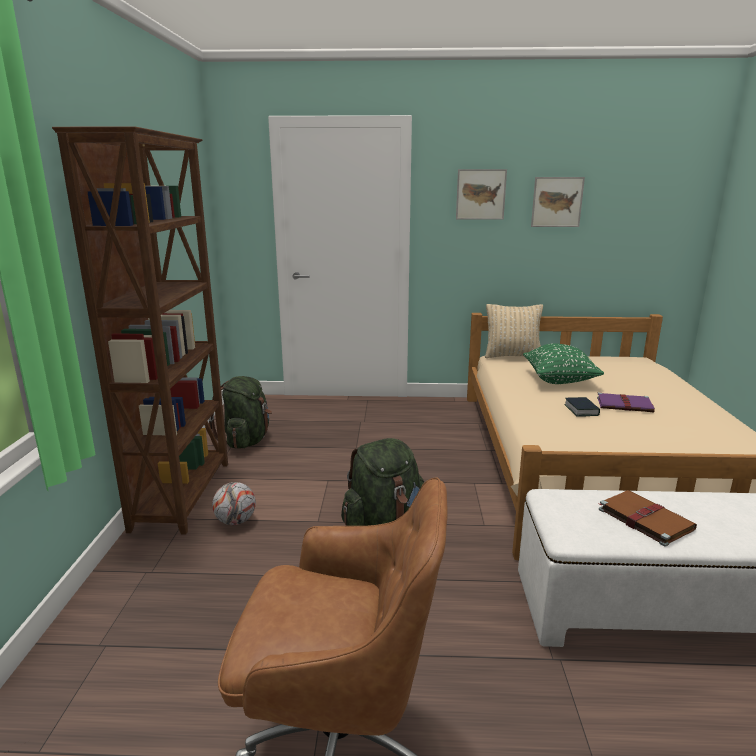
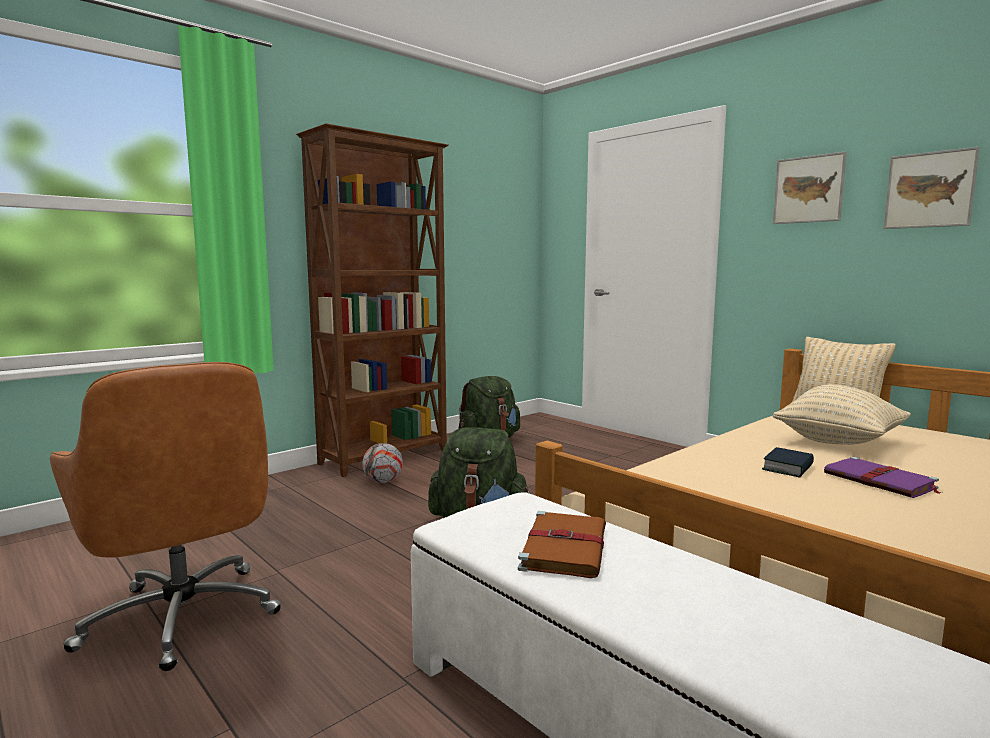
camera: 45 degrees right, 10 degrees down
green pillow [523,343,604,384] -> beige pillow [773,384,911,445]

